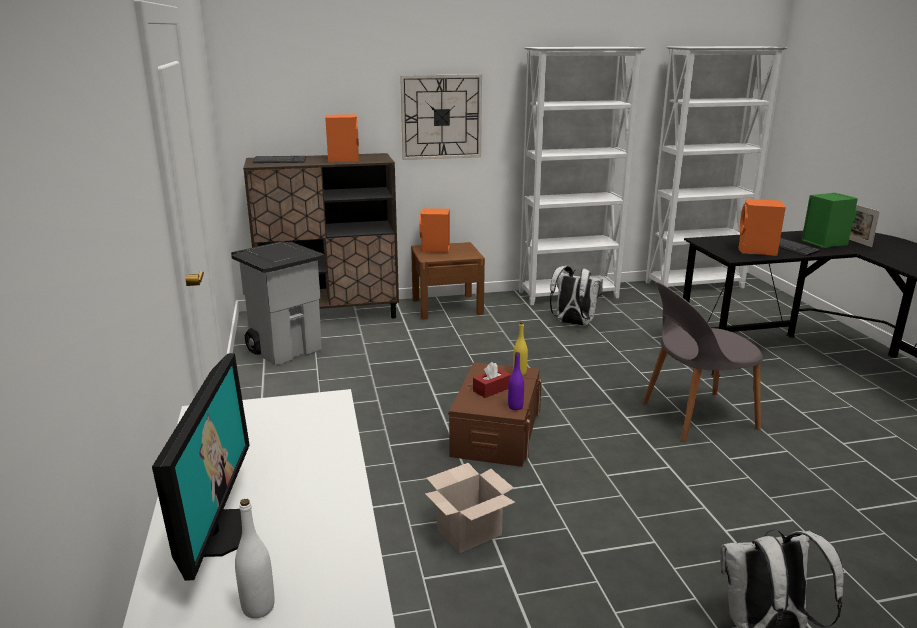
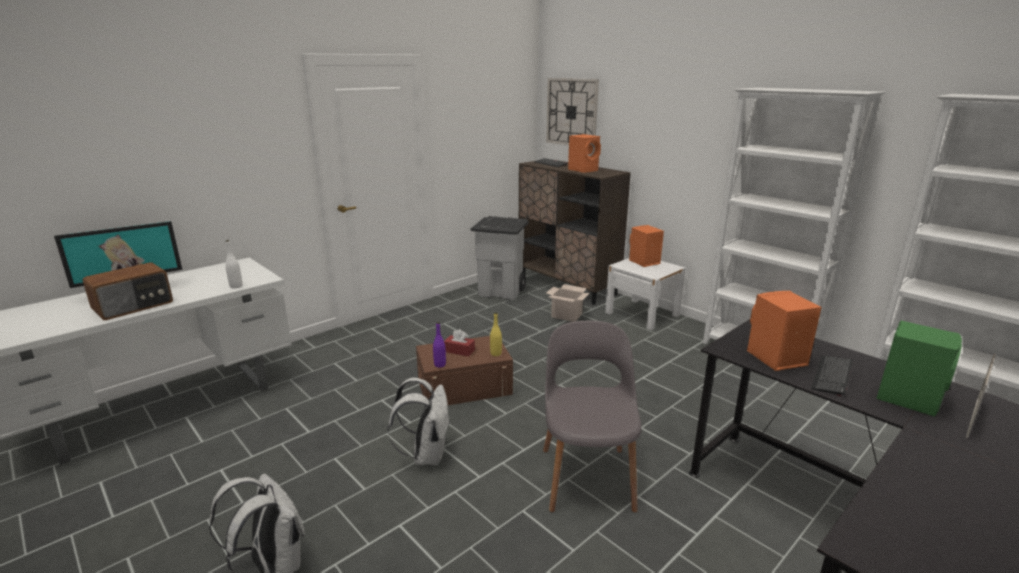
camera: 60 degrees right, 0 degrees up
white bottle [235,499,275,619] -> white bottle moved to [225,240,243,289]
wall clock [400,74,482,160] -> wall clock moved to [546,78,599,145]
brown nightstand [411,242,485,320] -> white nightstand [605,258,686,330]
cardboard box [425,463,515,553] -> cardboard box moved to [546,284,590,322]
white backpack [550,266,603,326] -> white backpack moved to [387,378,450,465]
grey chair [643,282,763,441] -> grey chair turned 45 degrees clockwise [543,321,642,513]
none -> radio [82,262,173,320]

